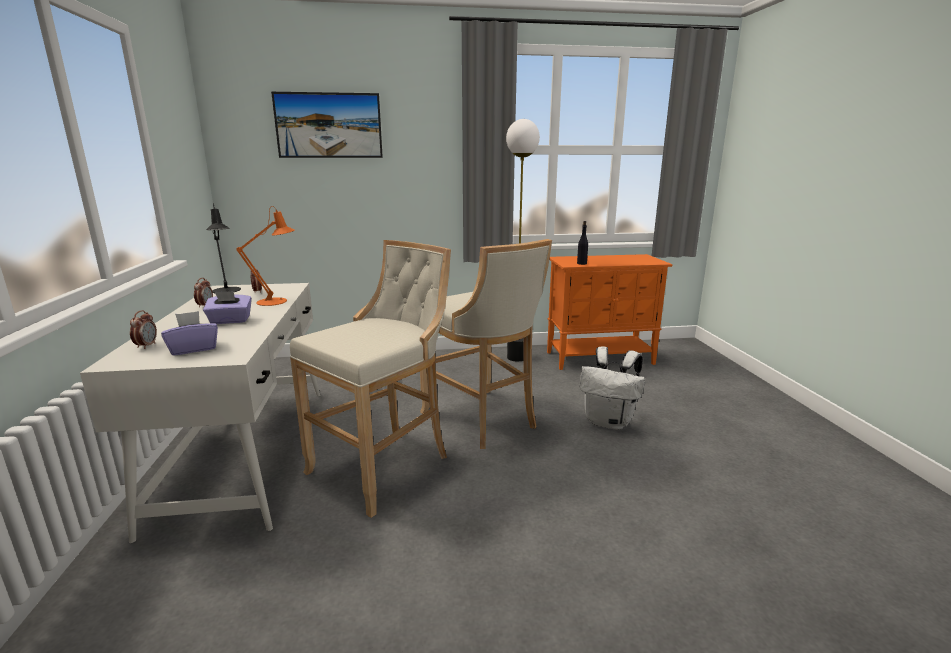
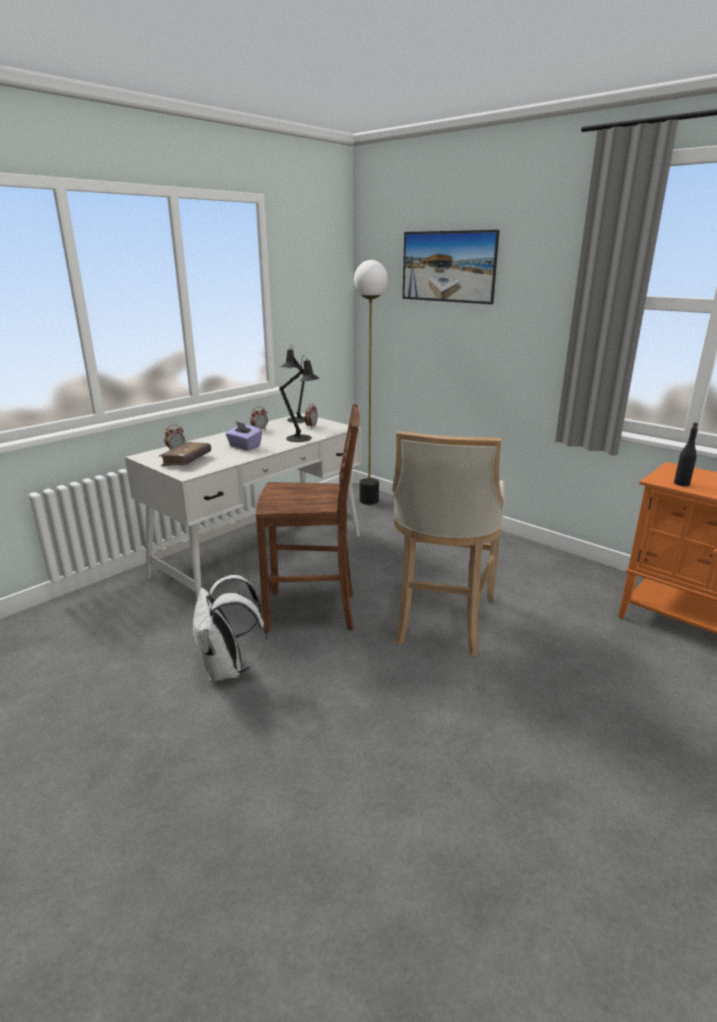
camera: 50 degrees right, 5 degrees up
purple tissue box [161,311,218,356] -> brown book [159,442,211,466]
orange table lamp [236,206,295,306] -> black table lamp [279,355,320,442]
beige stool [290,240,451,518] -> brown chair [256,404,360,633]
floor lamp [506,119,540,361] -> floor lamp moved to [354,260,388,505]
white backpack [580,346,645,430] -> white backpack moved to [192,575,267,682]

